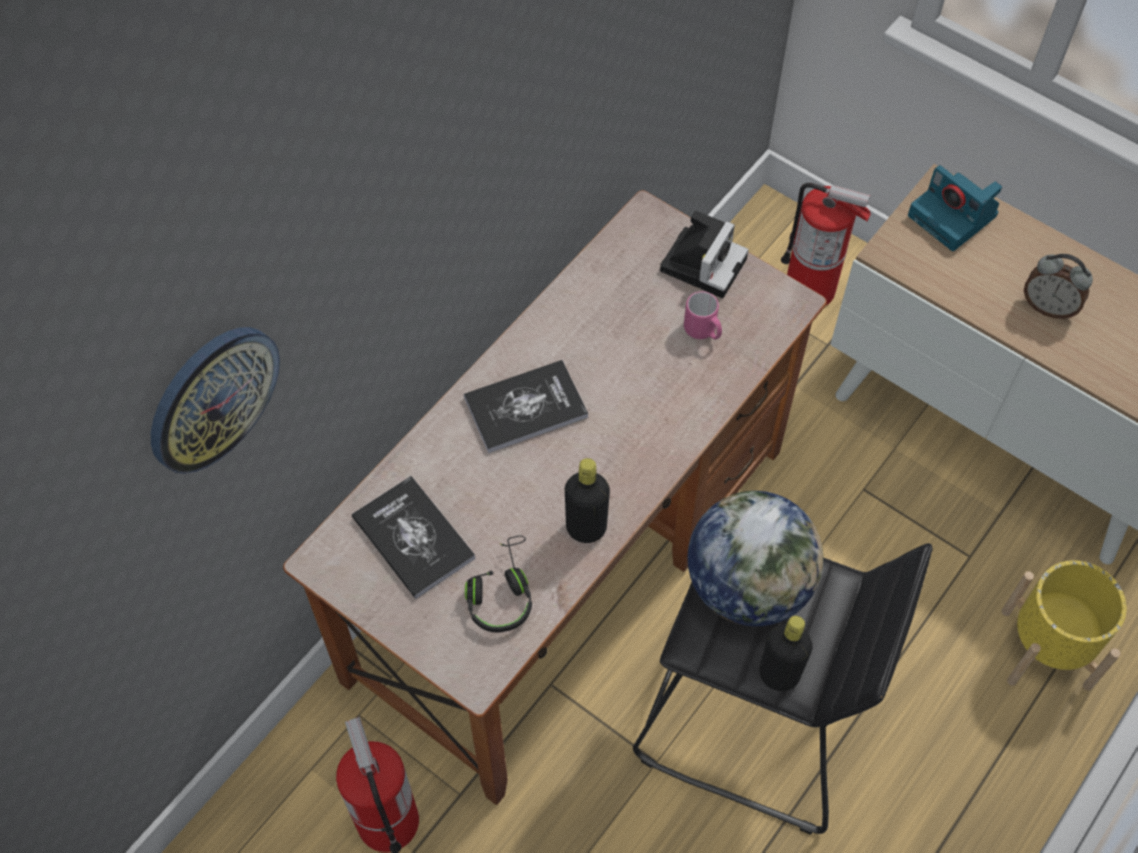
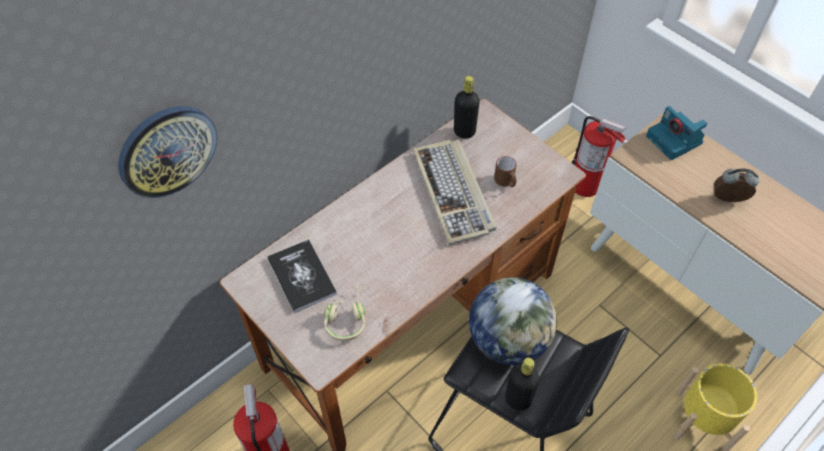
camera: 10 degrees right, 5 degrees down
book [464,360,588,453] -> none
black headphones [465,536,532,632] -> beige headphones [324,283,370,341]
black bottle [565,458,610,543] -> black bottle moved to [454,76,480,139]
camera [660,211,749,298] -> none
pink mug [684,291,722,340] -> brown mug [494,156,517,187]
alarm clock [1024,254,1093,319] -> alarm clock turned 150 degrees clockwise [714,169,759,202]
none -> keyboard [413,139,497,245]

